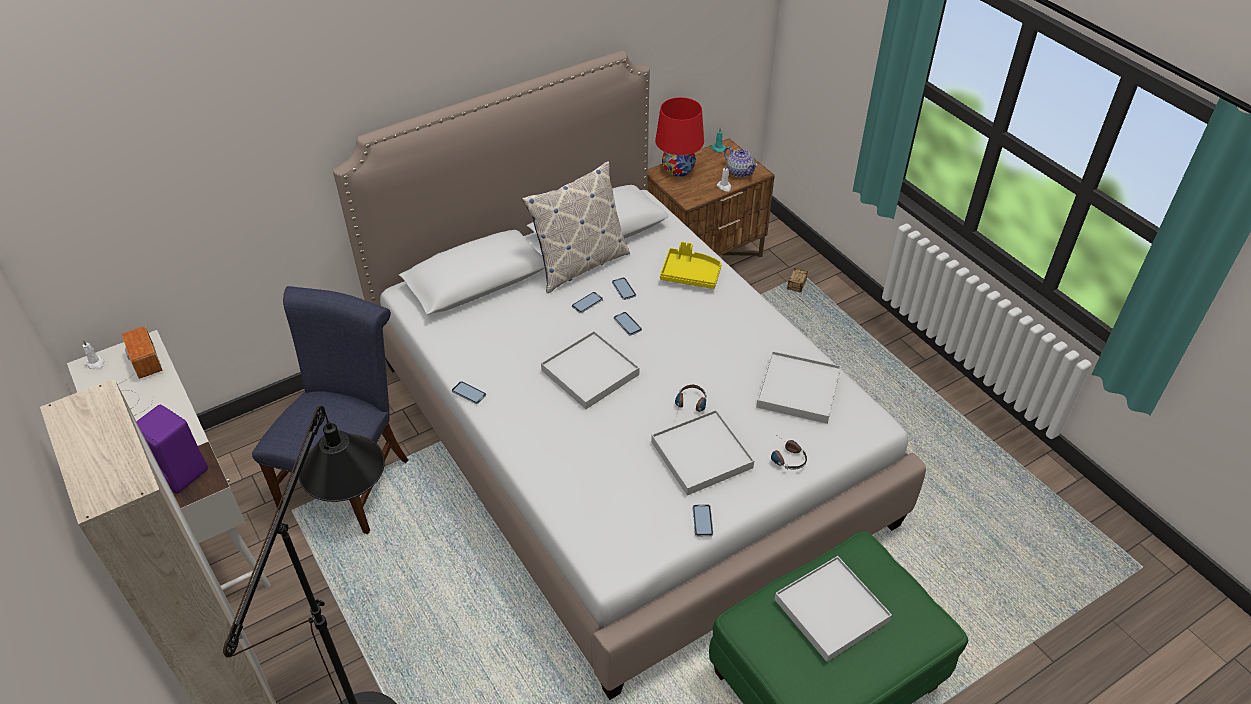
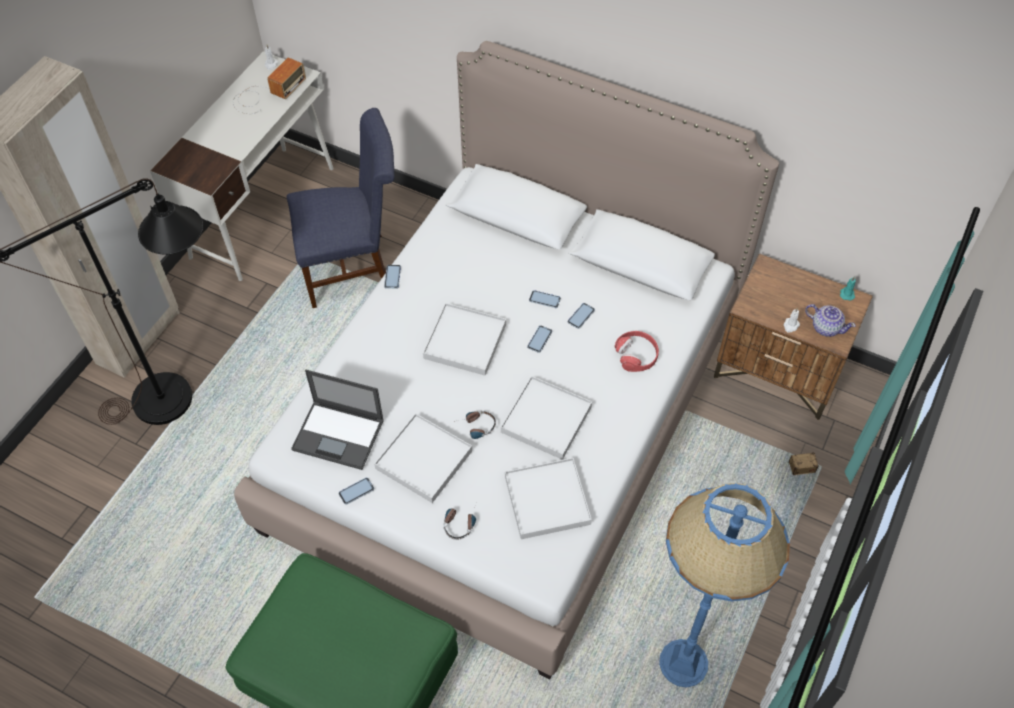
camera: 60 degrees right, 10 degrees up
purple speaker [136,405,208,494] -> none
pillow [522,161,630,293] -> none
red table lamp [655,97,704,177] -> none
yellow tray [660,242,722,289] -> red headphones [614,331,659,372]
teapot [724,147,758,177] -> teapot turned 75 degrees counterclockwise [805,304,856,337]
white tray [774,556,892,662] -> white tray moved to [501,376,592,460]
none -> laptop [291,370,384,470]
none -> blue floor lamp [659,483,790,687]

